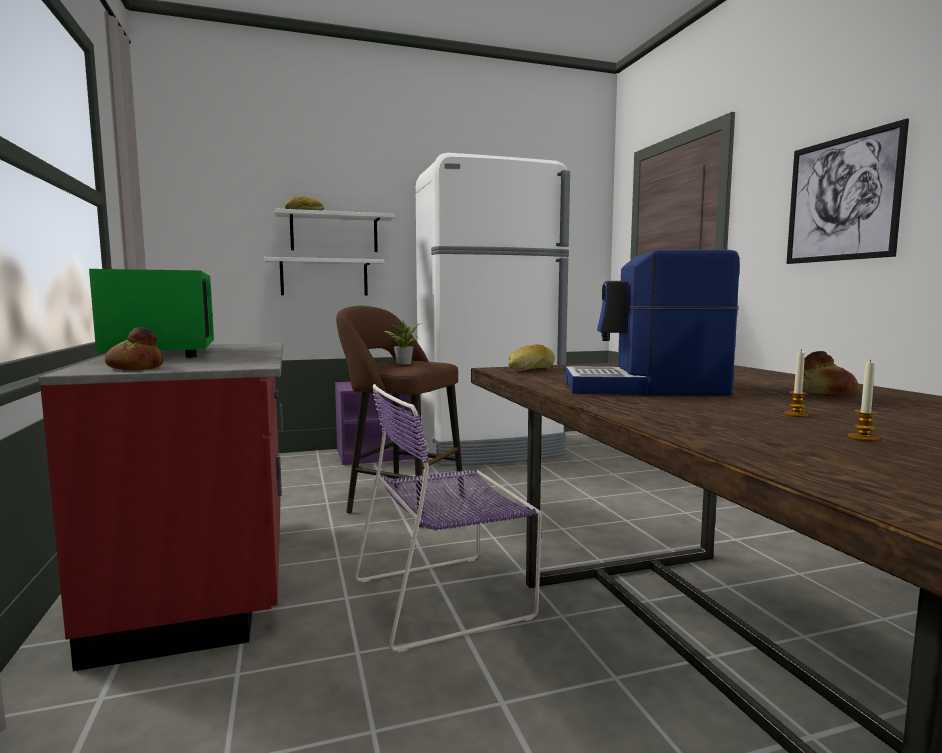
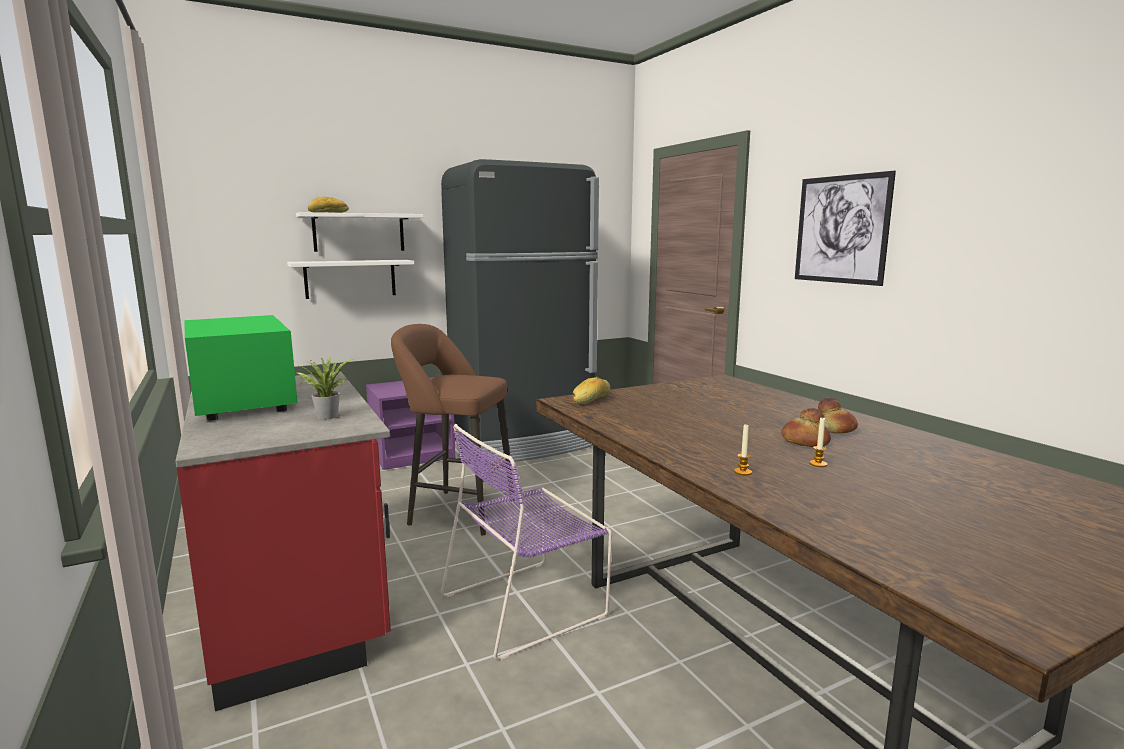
camera: 10 degrees left, 5 degrees up
bread [105,327,163,370] -> bread moved to [782,408,831,447]
potted plant [385,321,422,364] -> potted plant moved to [297,357,354,419]
white fridge [416,153,570,466] -> black fridge [441,159,599,462]
coffee machine [565,249,740,396] -> none
candle [848,359,880,442] -> candle moved to [734,423,752,476]

